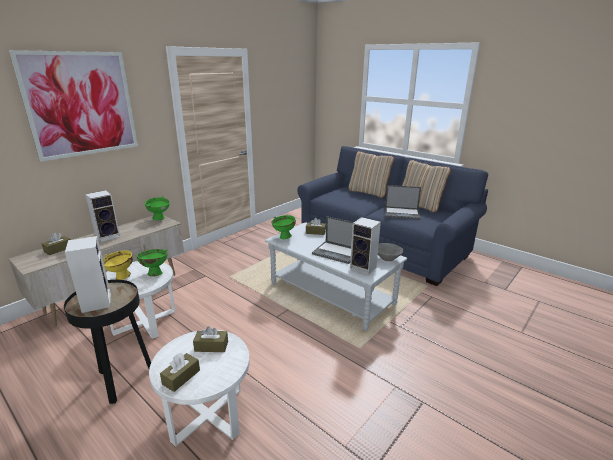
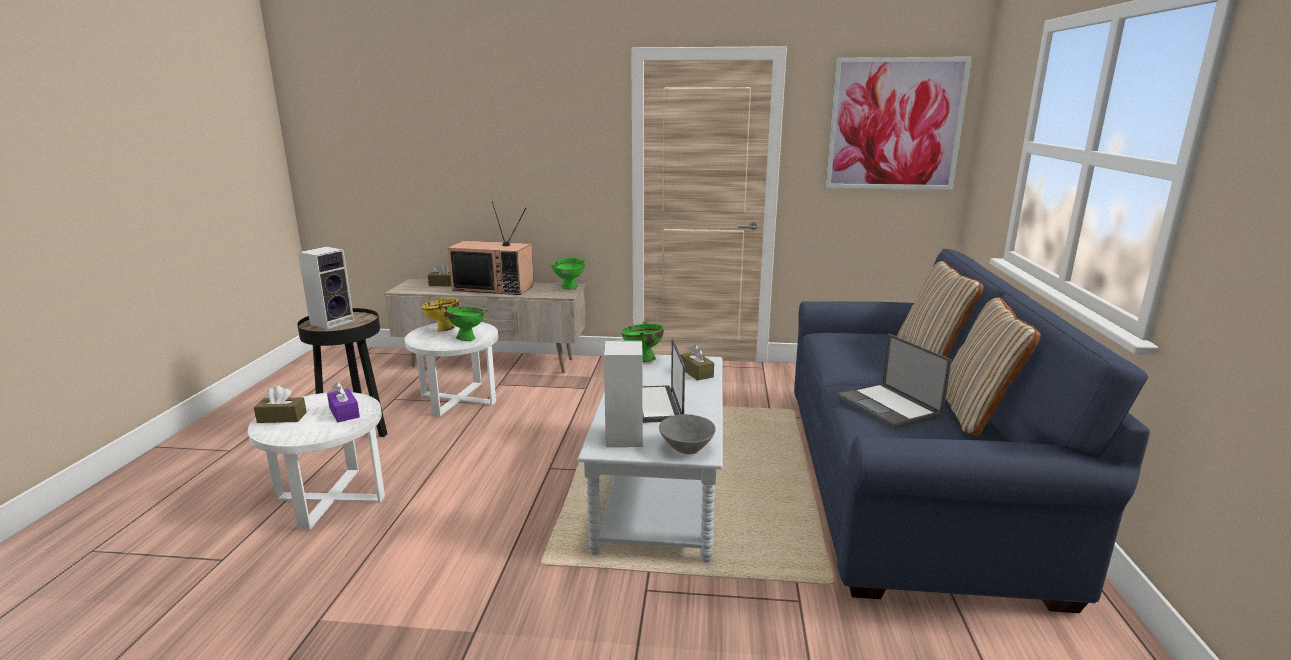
camera: 55 degrees right, 5 degrees down
picture [9,50,138,162] -> picture moved to [826,57,972,190]
speaker [85,190,120,242] -> television [448,201,534,295]
brown tissue box [193,326,228,352] -> purple tissue box [327,382,360,422]

